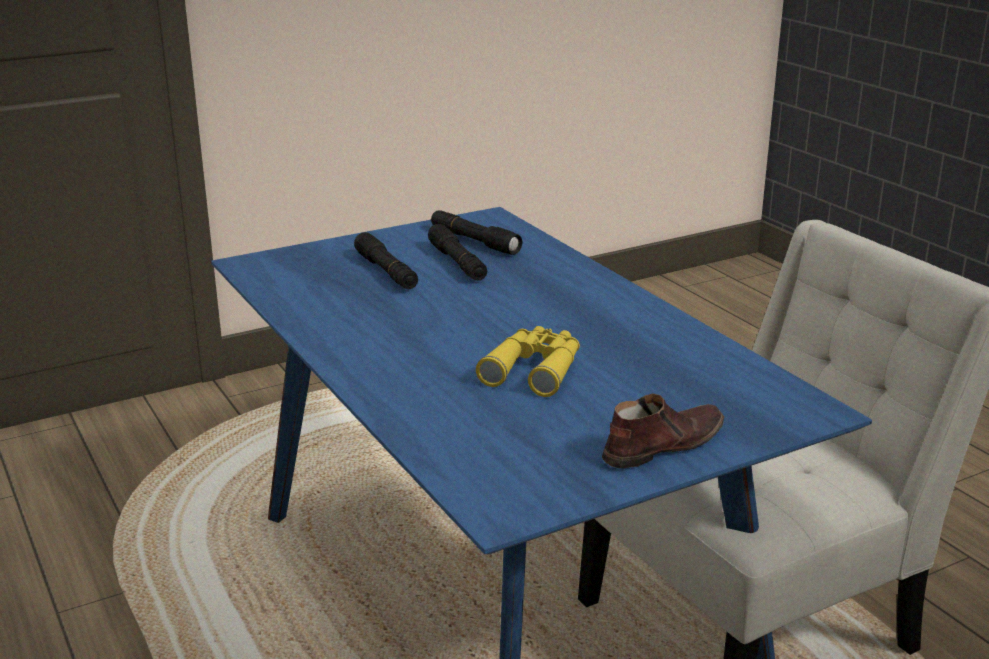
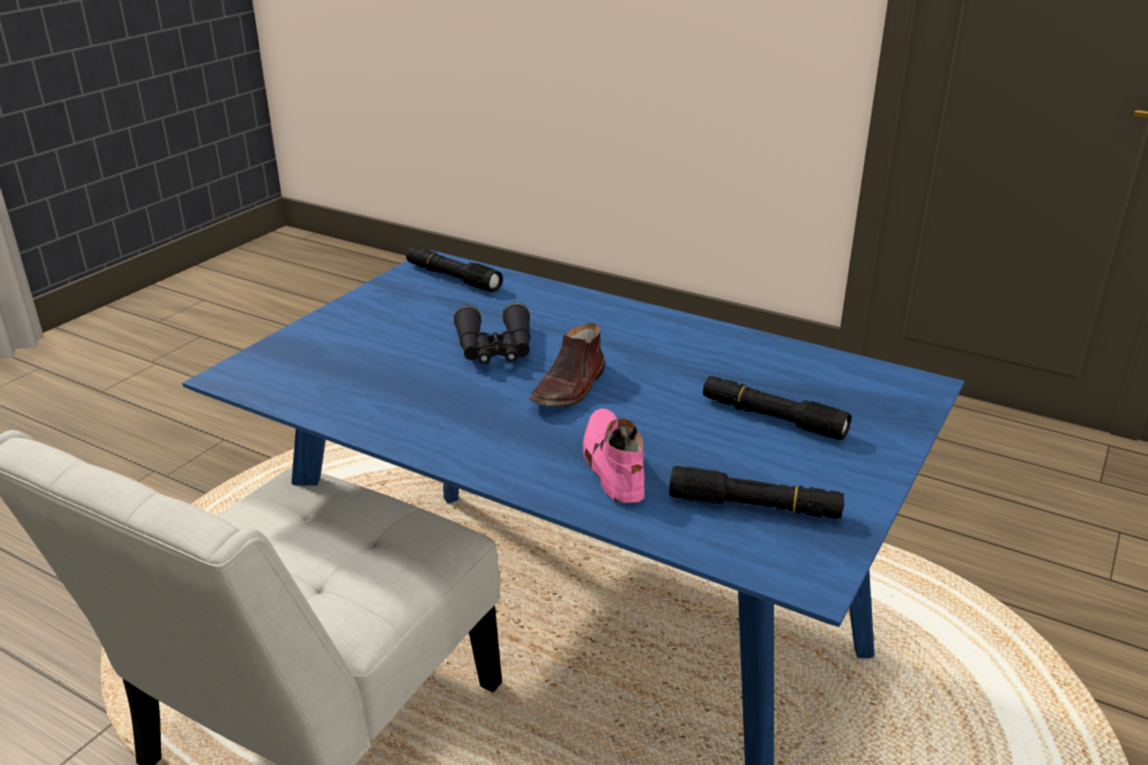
camera: 150 degrees right, 5 degrees up
black flashlight [428,224,487,281] -> black flashlight moved to [406,246,503,292]
yellow binoculars [476,326,580,397] -> black binoculars [453,302,530,365]
brown shoe [602,393,724,469] -> brown shoe moved to [529,323,606,407]
none -> pink shoe [583,409,645,503]

